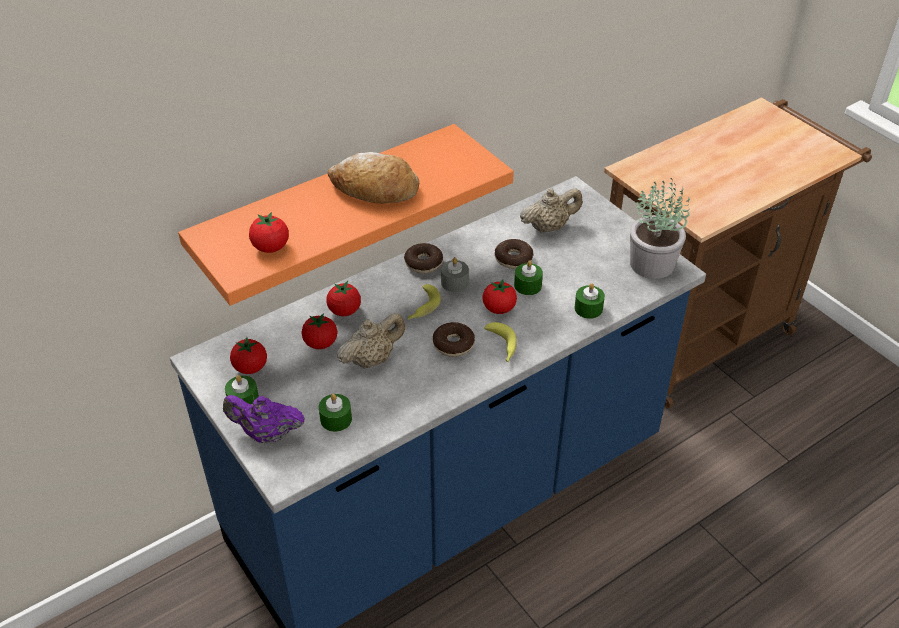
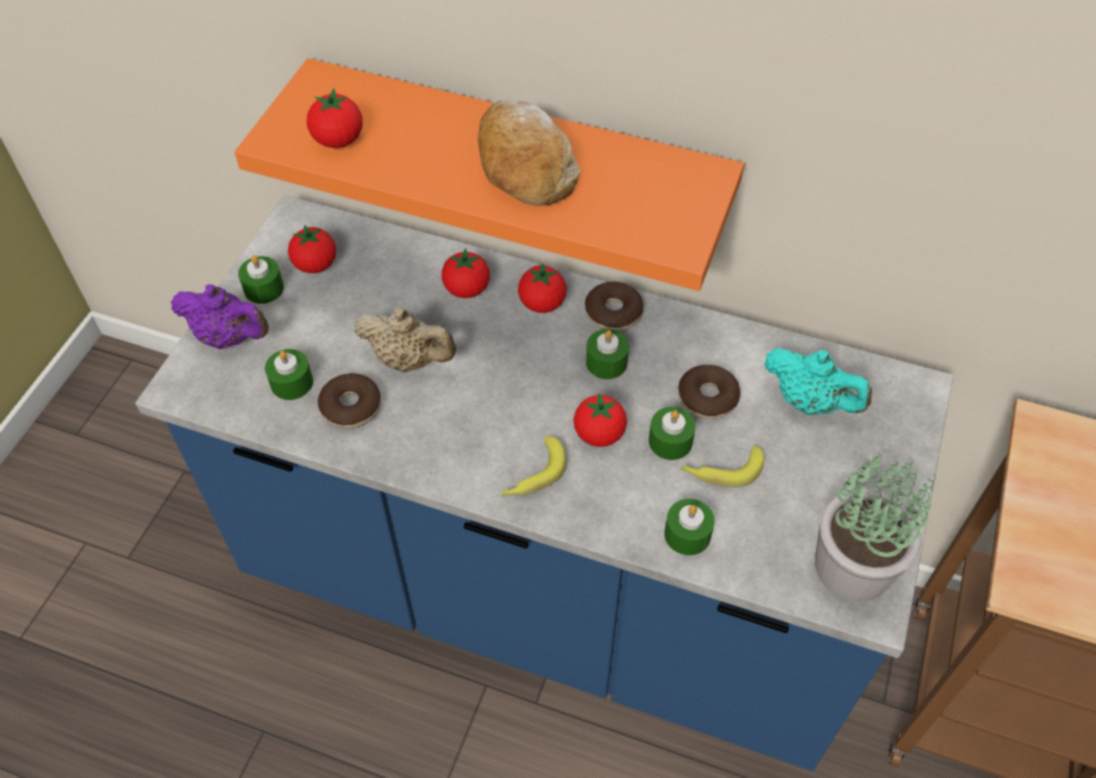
camera: 55 degrees right, 10 degrees up
purple teapot [223,395,305,444] -> purple teapot turned 135 degrees clockwise [171,284,269,349]
tomato [302,313,337,349] -> tomato moved to [518,262,567,313]
banana [408,284,441,320] -> banana moved to [680,445,764,487]
donut [433,322,475,357] -> donut moved to [318,373,381,429]
grey candle [441,257,469,292] -> green candle [586,329,629,379]
beige teapot [520,188,582,233] -> turquoise teapot [764,348,872,415]

